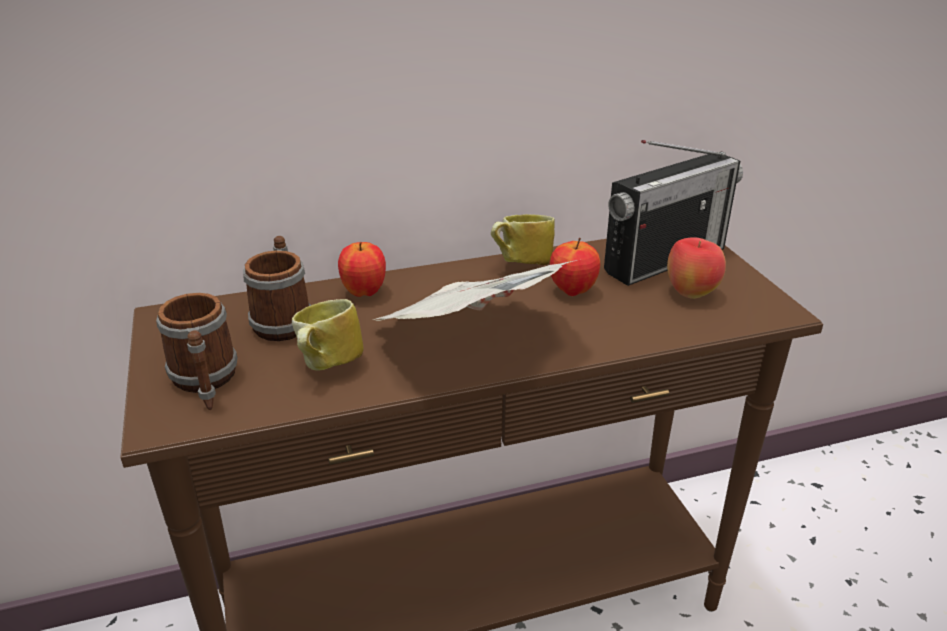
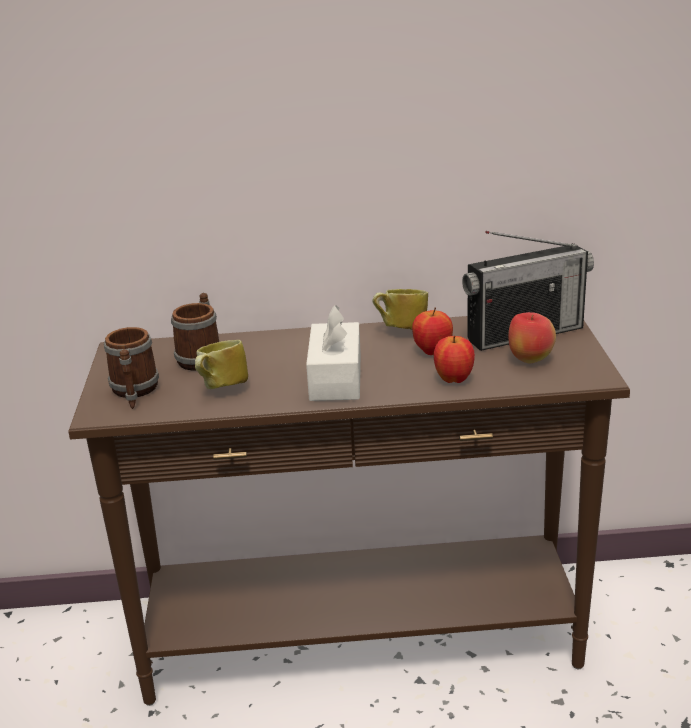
camera: 15 degrees right, 5 degrees down
apple [338,242,386,297] -> apple moved to [434,335,475,383]
newspaper [373,260,577,321] -> white tissue box [306,305,361,401]

